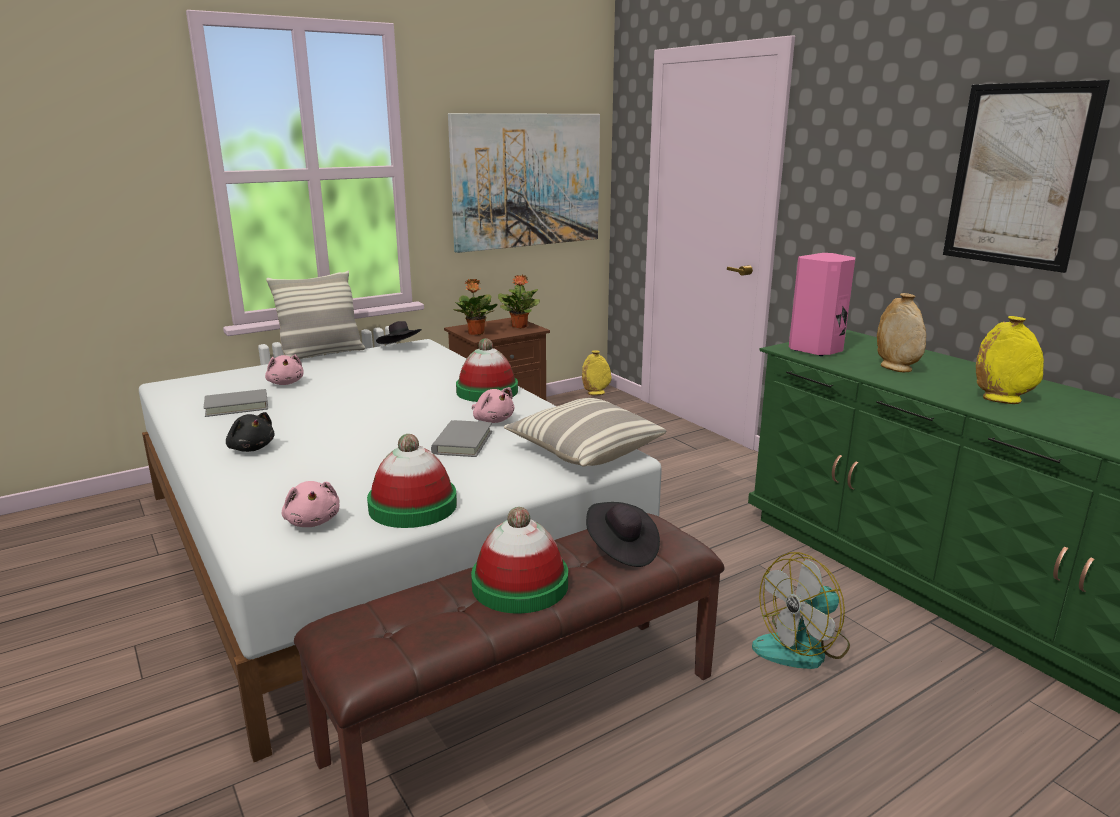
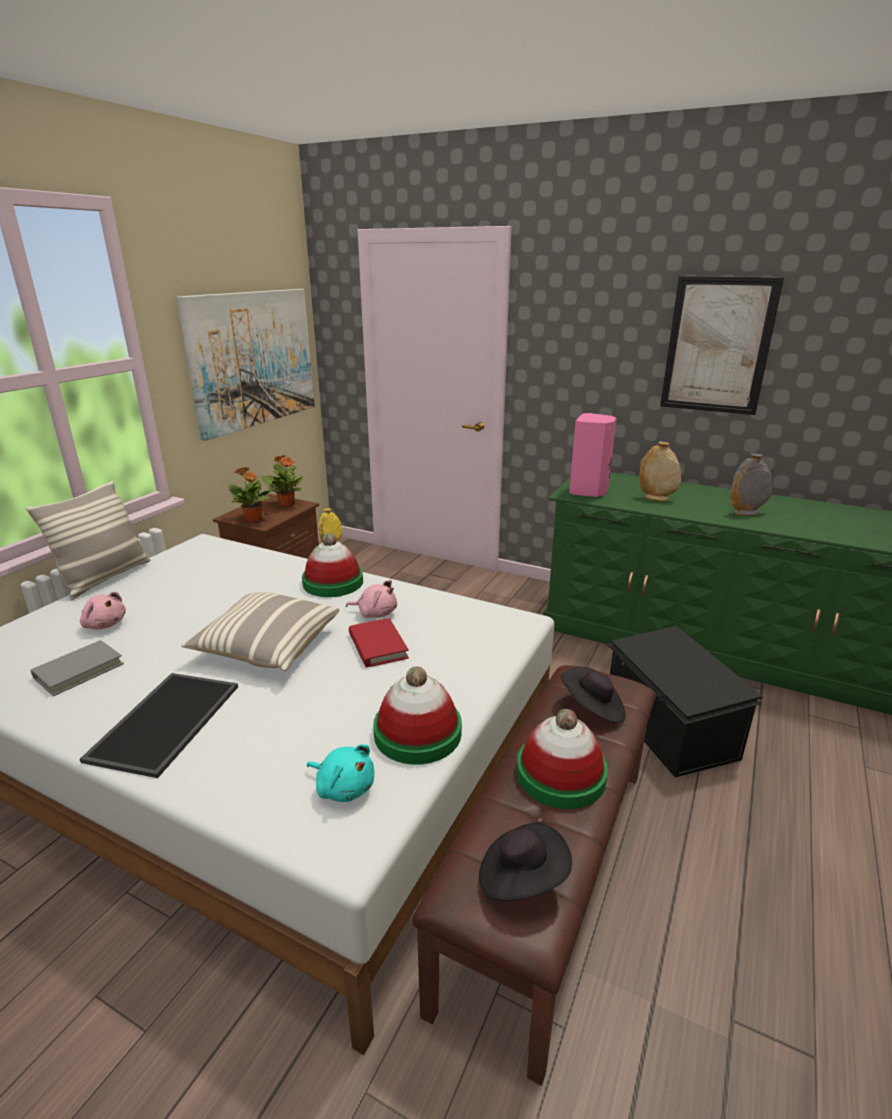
camera: 30 degrees left, 5 degrees up
black plush toy [226,412,274,452] -> tray [80,673,238,778]
pink plush toy [282,481,340,527] -> turquoise plush toy [307,744,374,802]
black hat [376,321,422,344] -> black hat moved to [479,823,572,901]
grey book [431,420,492,457] -> red book [349,618,409,667]
pillow [504,398,666,467] -> pillow moved to [181,592,339,671]
fan [752,552,850,669] -> black storage box [607,626,763,777]
yellow vase [976,316,1044,404] -> grey vase [731,453,772,516]

